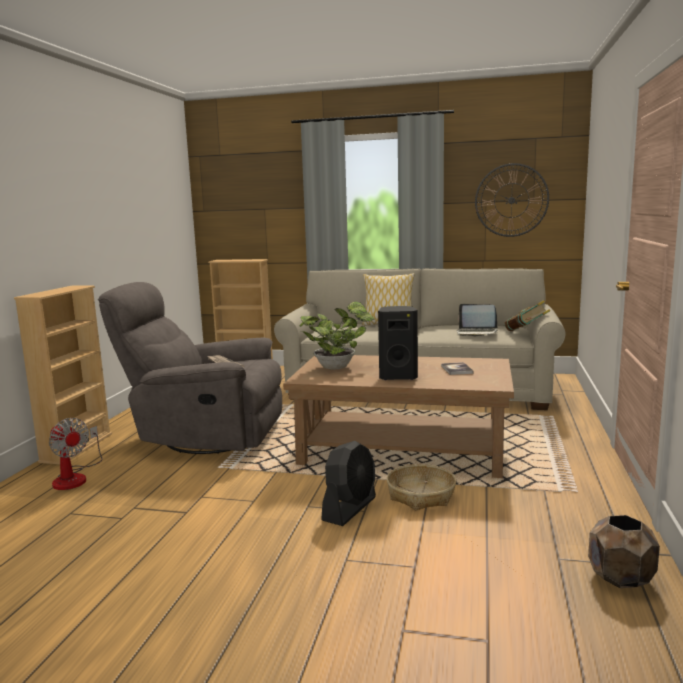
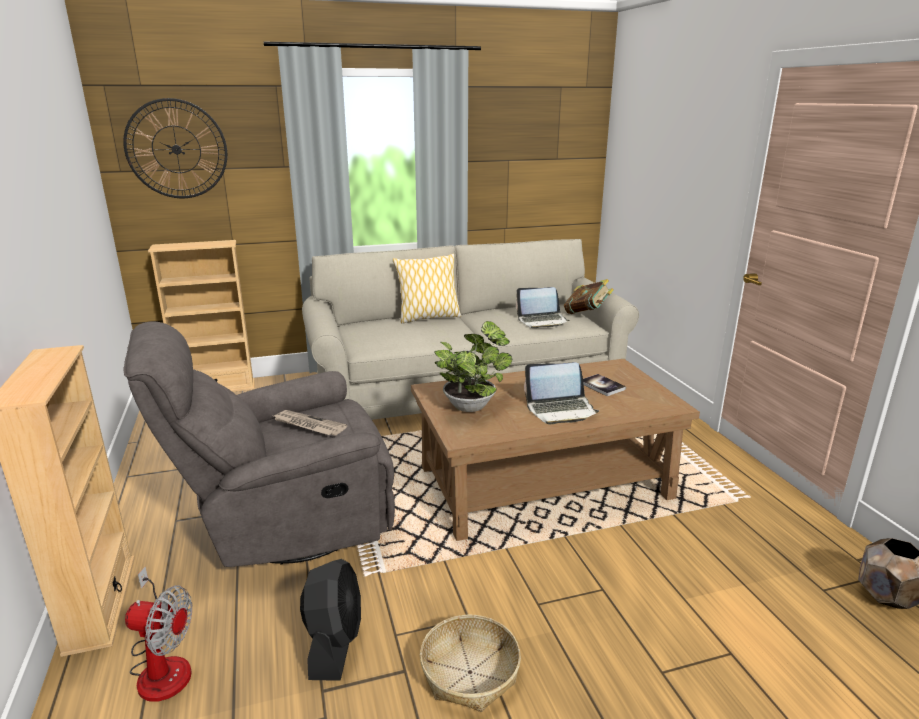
camera: 30 degrees left, 10 degrees up
black fan [321,441,376,526] -> black fan moved to [300,559,361,681]
black speaker [378,306,418,380] -> laptop [524,362,599,424]
basket [387,464,456,510] -> basket moved to [420,615,521,712]
wall clock [475,163,549,237] -> wall clock moved to [123,98,227,198]

